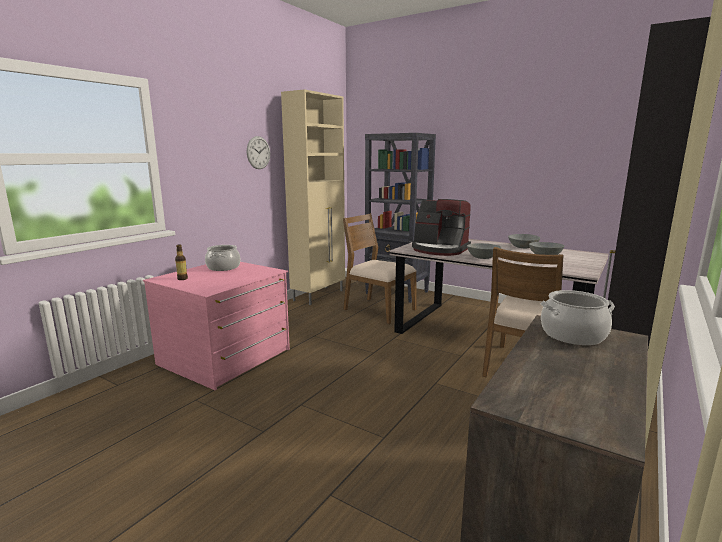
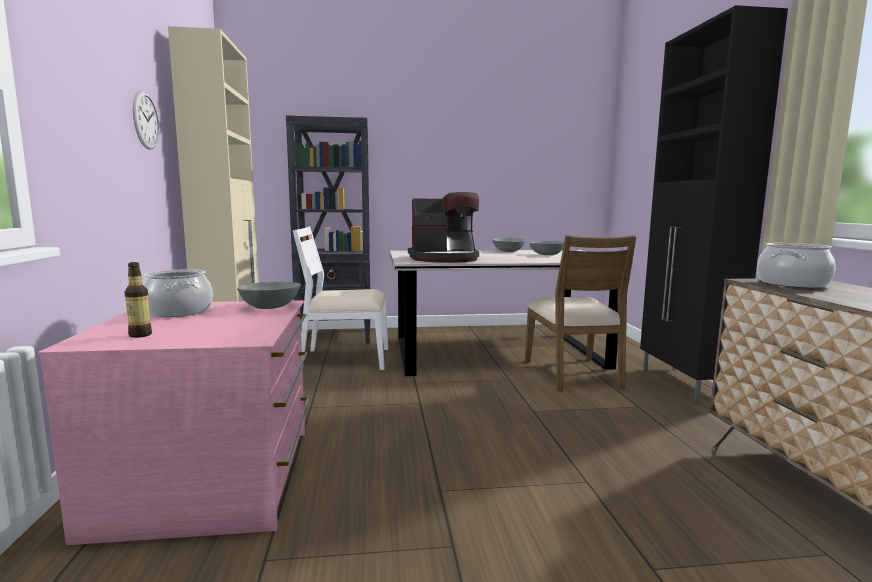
camera: 40 degrees left, 5 degrees down
brown chair [343,213,417,324] -> white chair [293,226,388,370]
grey bowl [467,243,501,259] -> grey bowl moved to [237,282,301,309]

